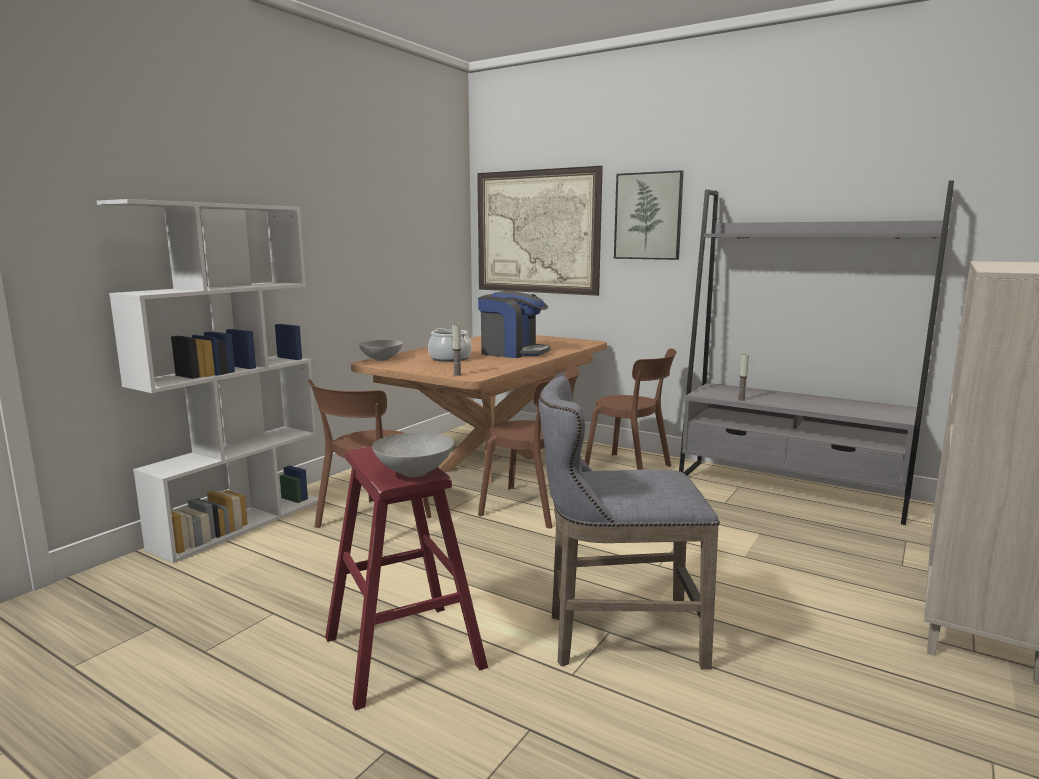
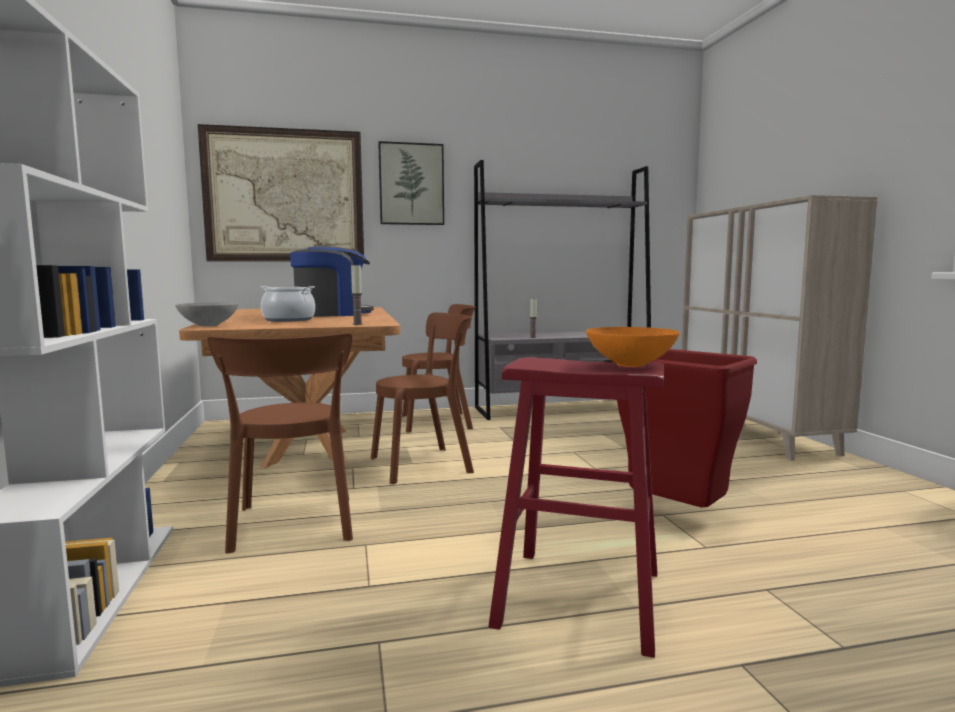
camera: 45 degrees left, 5 degrees down
grey bowl [372,432,454,477] -> orange bowl [586,327,680,367]
grey stool [539,376,720,669] -> red trash can [617,349,757,508]

